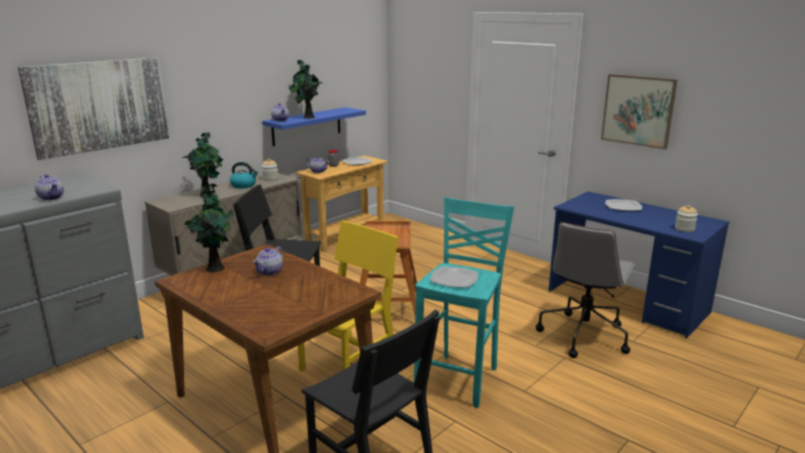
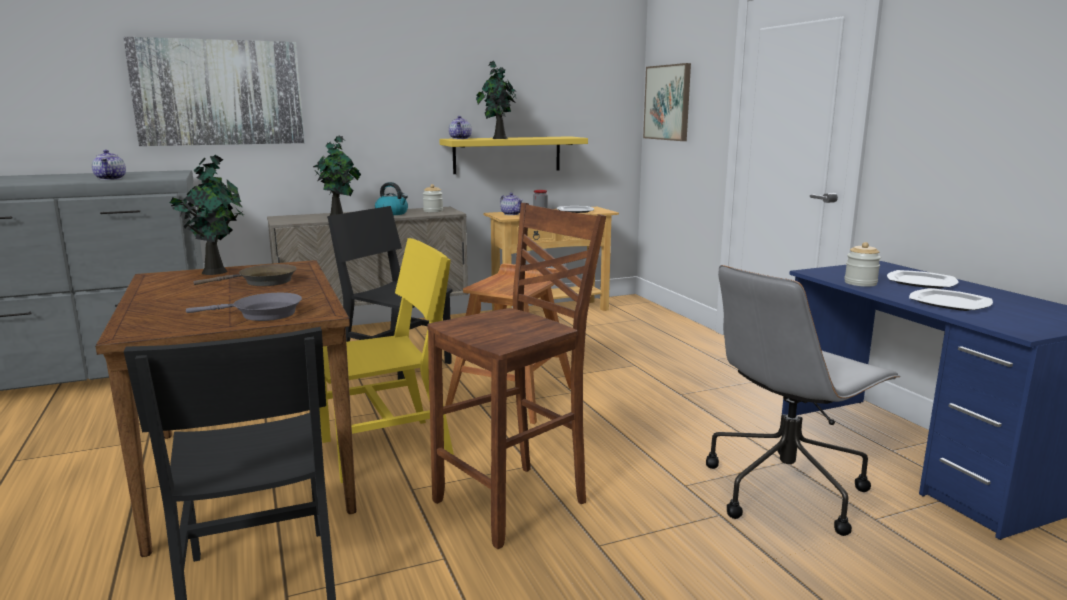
camera: 25 degrees right, 5 degrees down
teapot [253,246,284,275] -> brown frying pan [194,264,297,286]
blue shelf [262,107,366,146] -> yellow shelf [439,136,588,174]
turquoise stool [414,197,514,408] -> brown stool [427,203,606,549]
plate [430,266,478,288] -> plate moved to [909,288,993,311]
picture [601,74,678,149] -> picture moved to [643,63,691,141]
jar [675,205,698,232] -> jar moved to [844,242,881,287]
none -> grey frying pan [186,293,302,321]

